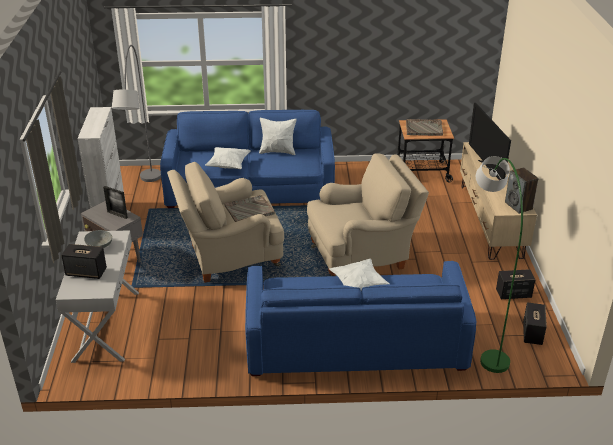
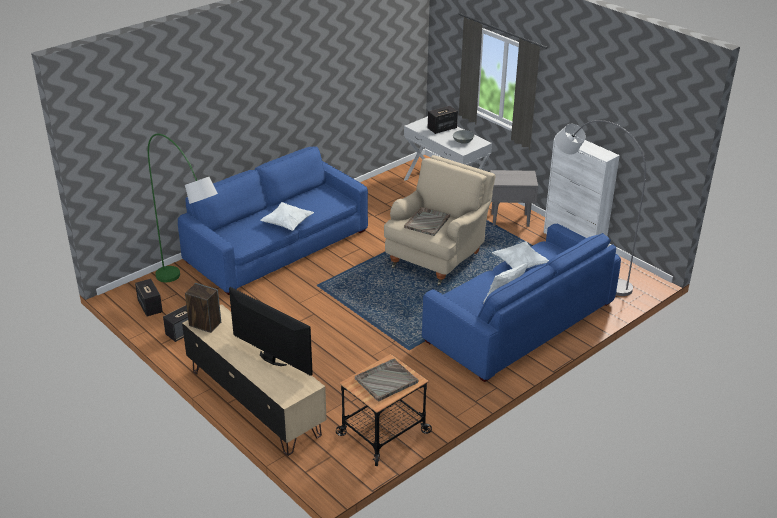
camera: 140 degrees right, 0 degrees up
picture frame [103,186,128,219] -> none
beige armchair [307,153,429,276] -> none

